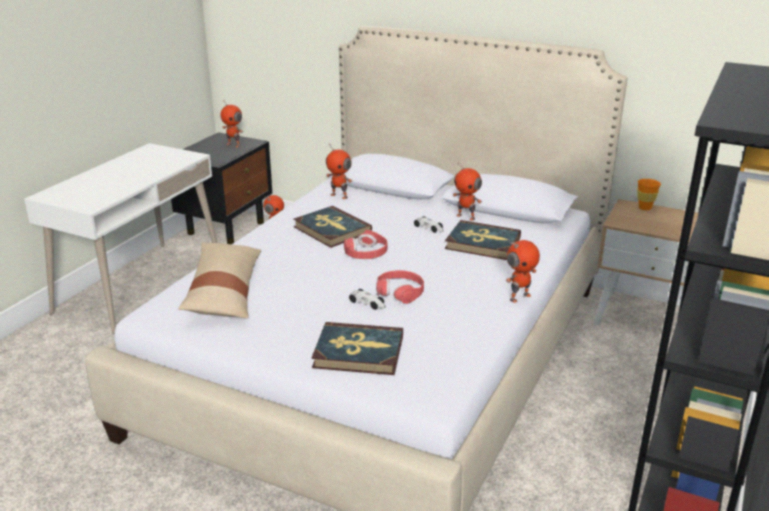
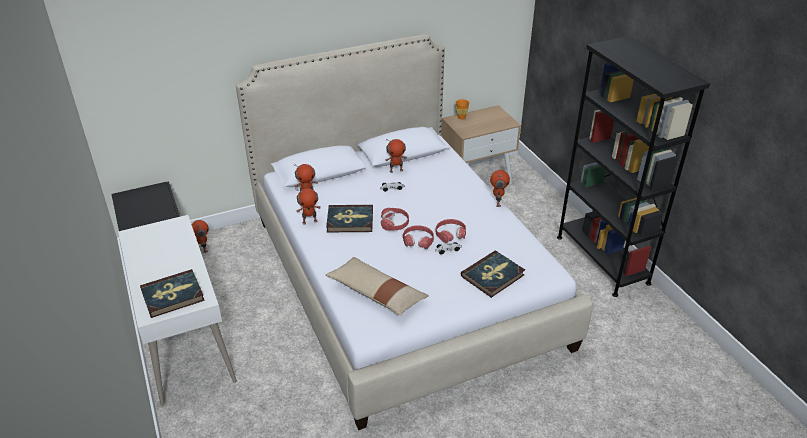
camera: 50 degrees left, 10 degrees up
toy robot [220,101,243,147] -> toy robot moved to [295,188,321,225]
book [445,220,521,260] -> book moved to [140,269,205,318]
none -> red headphones [403,225,434,249]

